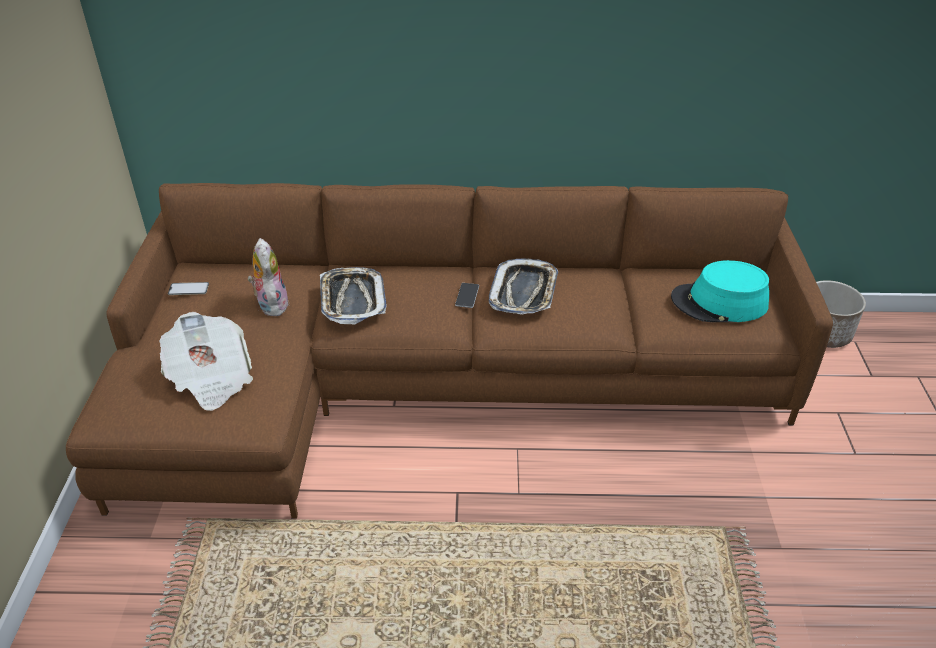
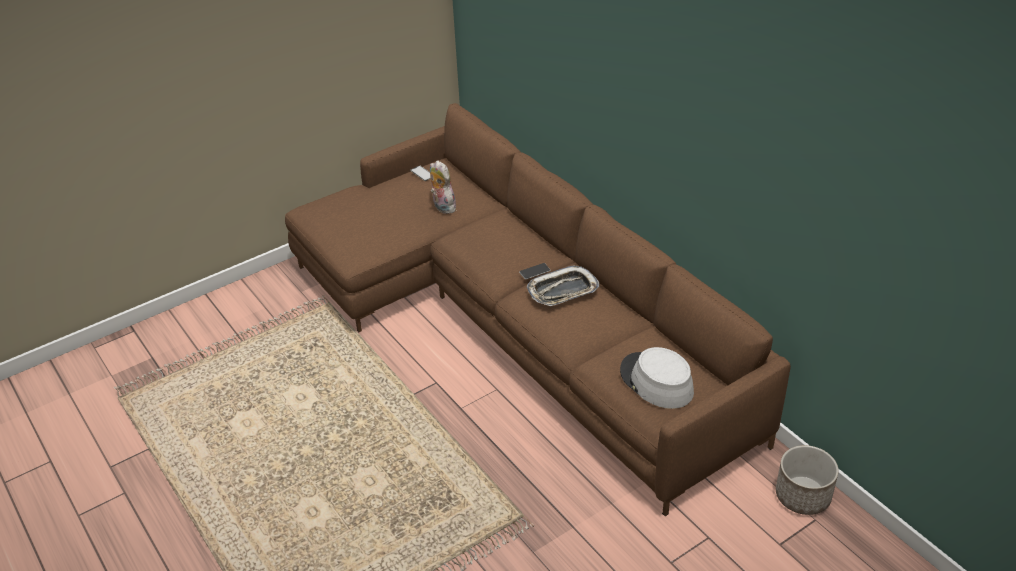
camera: 55 degrees right, 0 degrees up
newspaper [159,312,253,411] -> none
plush toy [248,238,289,316] -> plush toy turned 75 degrees counterclockwise [430,160,456,214]
tray [320,267,387,324] -> none
turquoise hat [671,260,769,322] -> grey hat [620,347,694,409]

